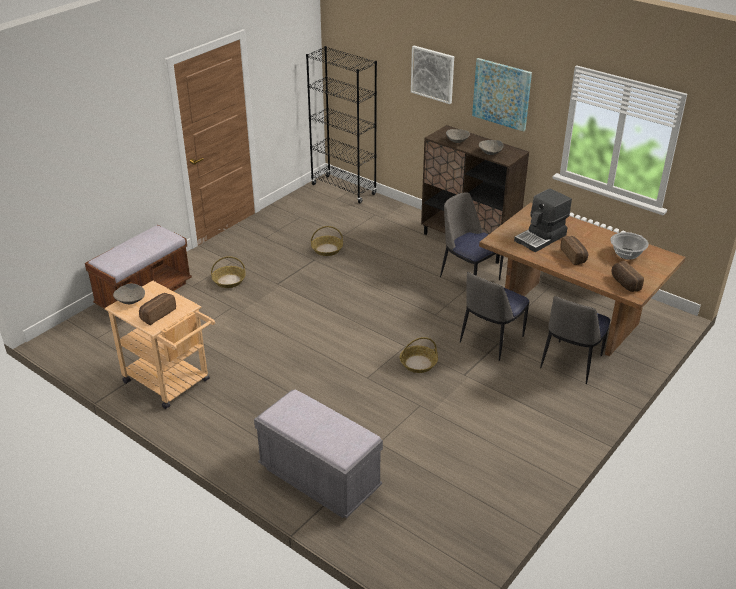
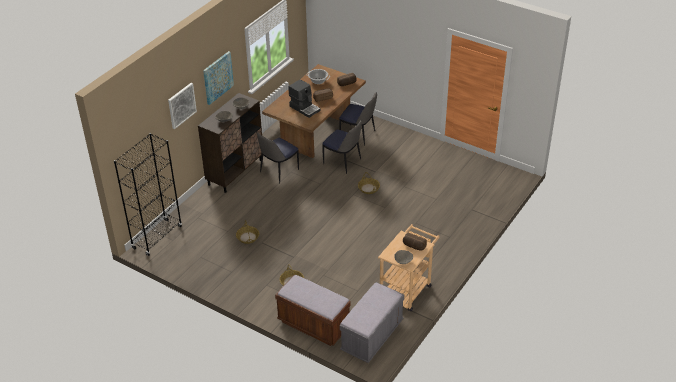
camera: 95 degrees left, 5 degrees up
grey bench [254,389,383,518] -> grey bench moved to [340,282,404,363]

